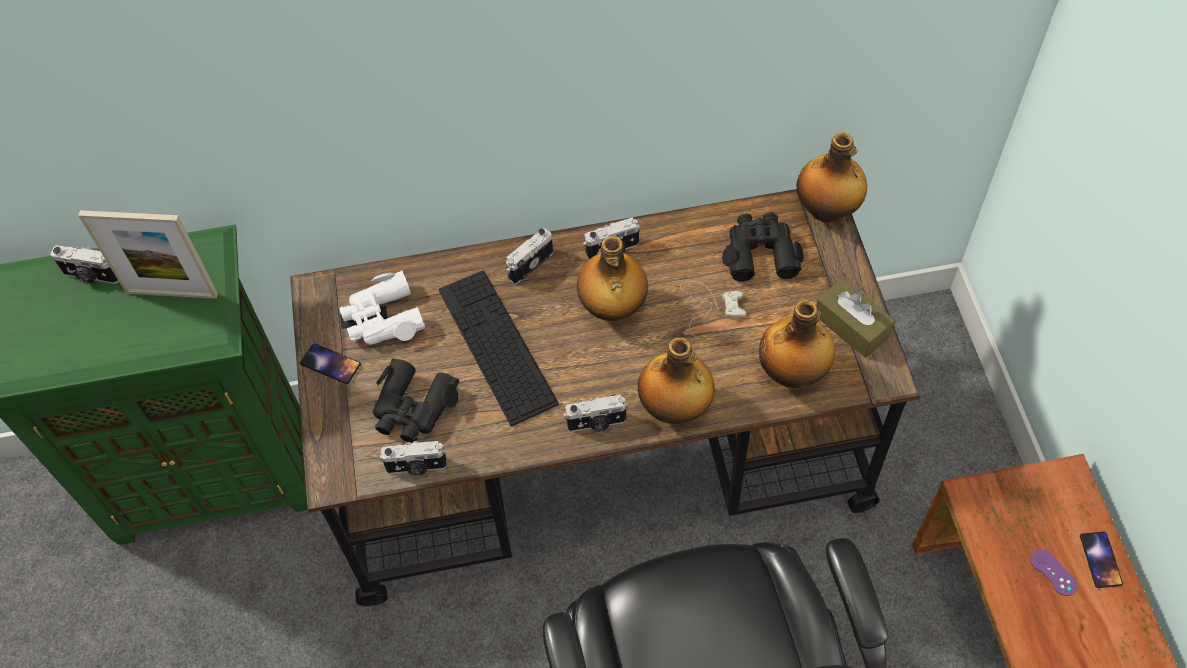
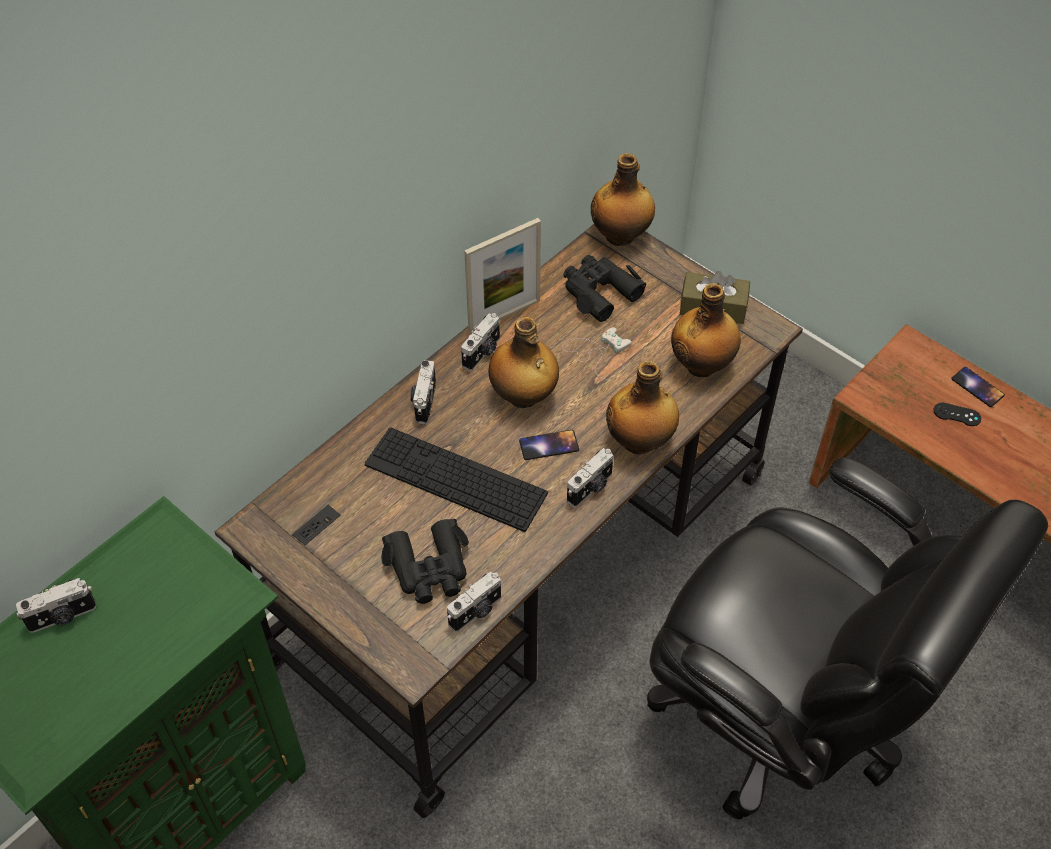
camera: 40 degrees left, 5 degrees down
picture frame [78,210,218,299] -> picture frame moved to [464,218,541,333]
phone [300,343,361,384] -> phone moved to [519,430,579,460]
white binoculars [339,270,425,345] -> none
purple game controller [1030,550,1077,596] -> black game controller [933,403,981,426]

